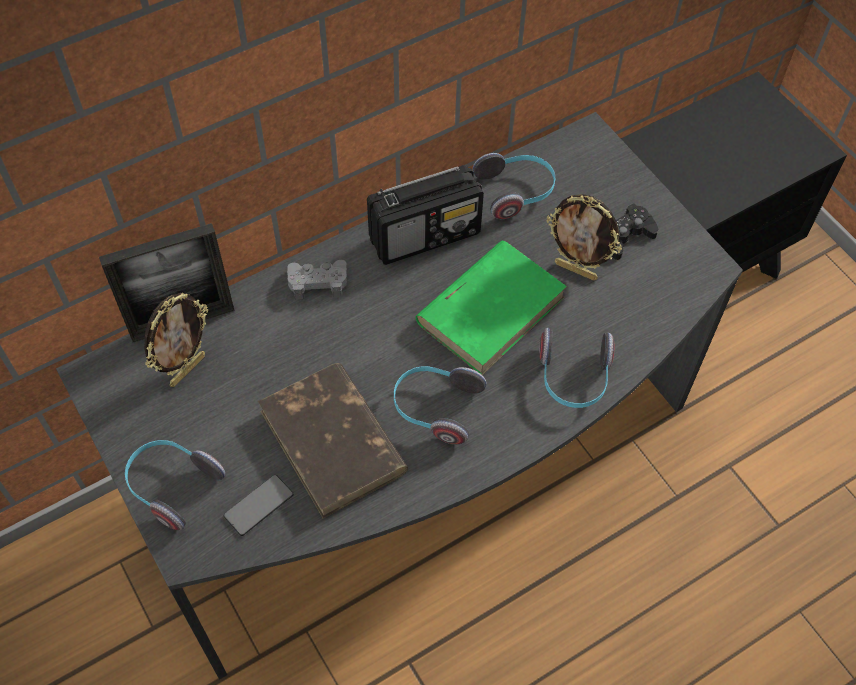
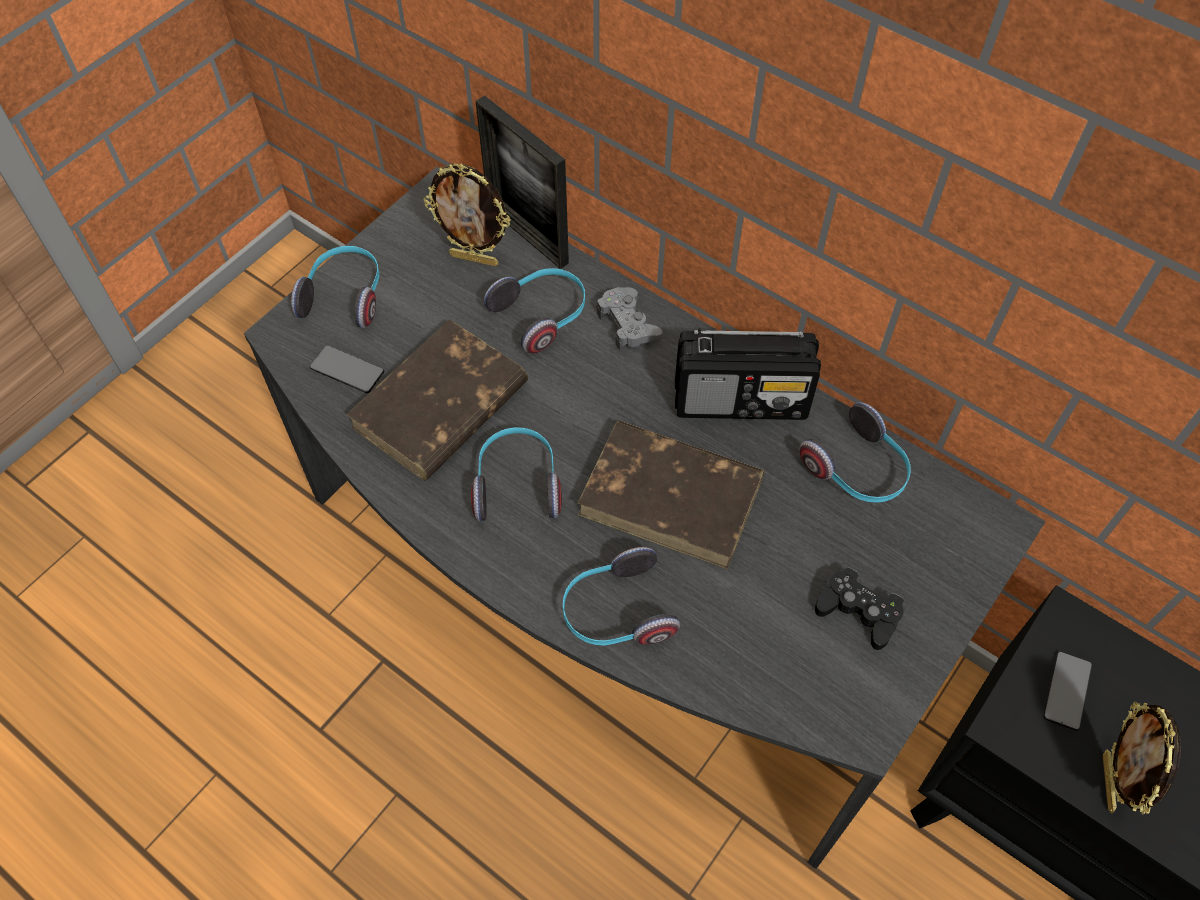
camera: 70 degrees right, 0 degrees up
radio [367,165,484,265] -> radio turned 45 degrees counterclockwise [675,328,821,420]
green book [415,241,567,375] -> brown book [578,420,765,569]
picture frame [547,194,622,281] -> picture frame moved to [1103,701,1181,814]
none -> headphones [484,268,585,354]
none -> phone [1043,651,1092,731]

